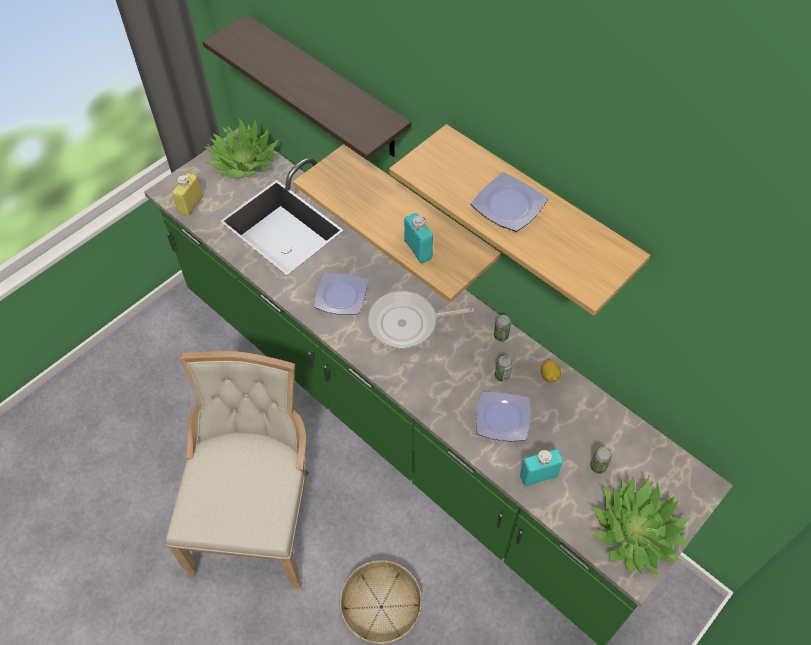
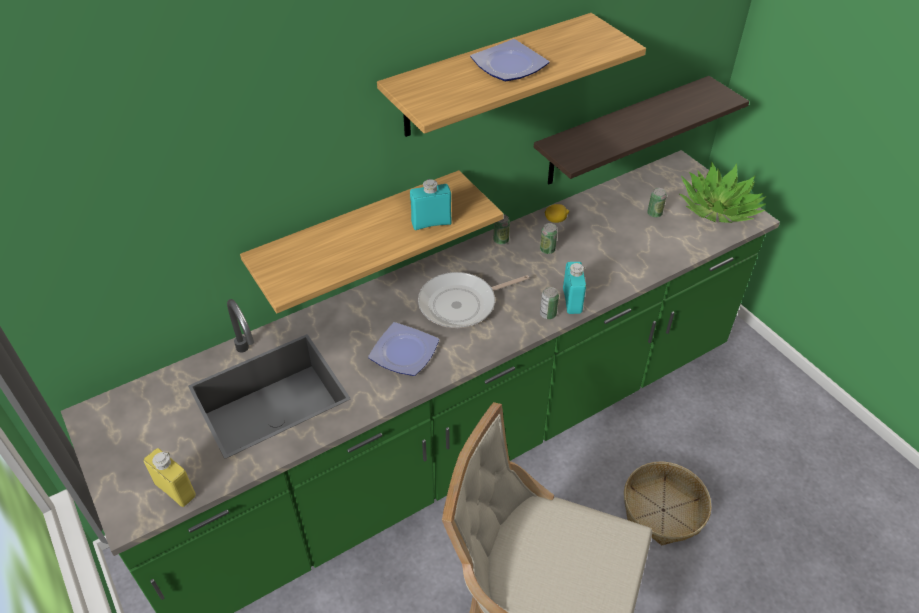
camera: 75 degrees left, 10 degrees down
shelf [203,15,411,160] -> shelf moved to [534,76,749,185]
potted plant [204,118,279,179] -> none
frying pan [367,291,474,348] -> frying pan turned 60 degrees clockwise [418,272,529,328]
plate [476,392,530,441] -> none
turquoise bottle [520,449,563,487] -> turquoise bottle moved to [563,262,586,314]
none -> can [540,287,559,319]

